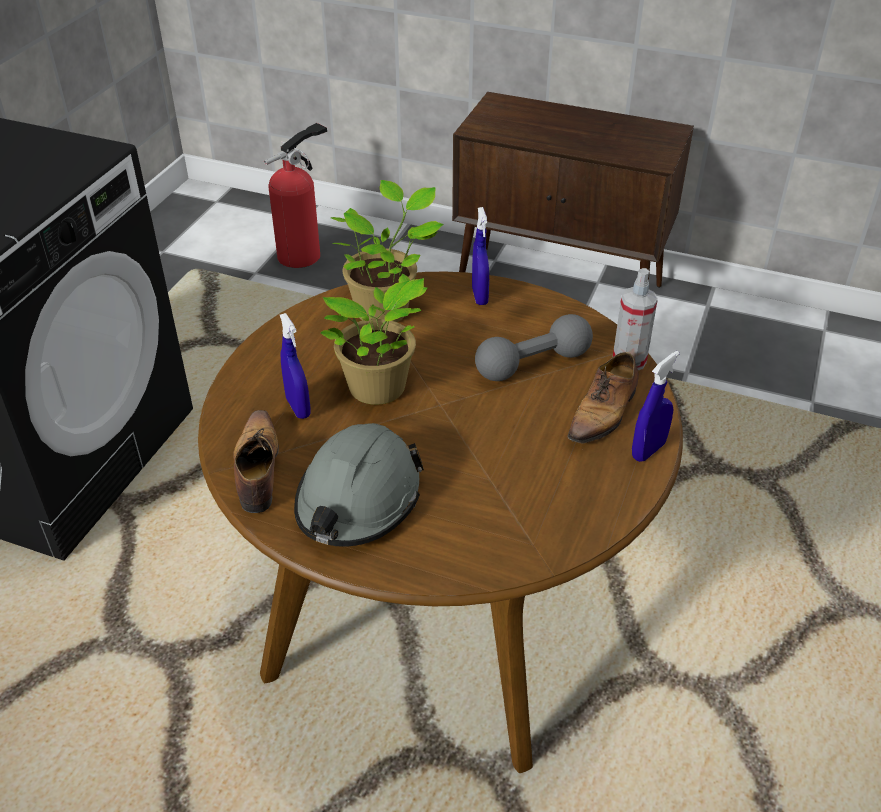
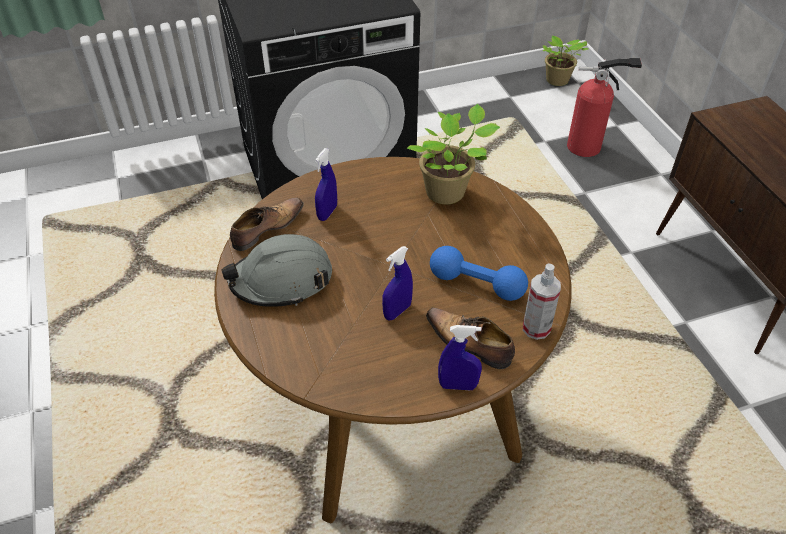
camera: 50 degrees right, 5 degrees up
potted plant [320,274,428,405] -> potted plant moved to [543,36,588,86]
blue spray bottle [472,207,489,305] -> blue spray bottle moved to [382,246,413,321]
grey dumbbell [475,314,593,381] -> blue dumbbell [430,246,528,301]
shoe [568,352,639,450] -> shoe turned 45 degrees clockwise [426,308,515,369]

